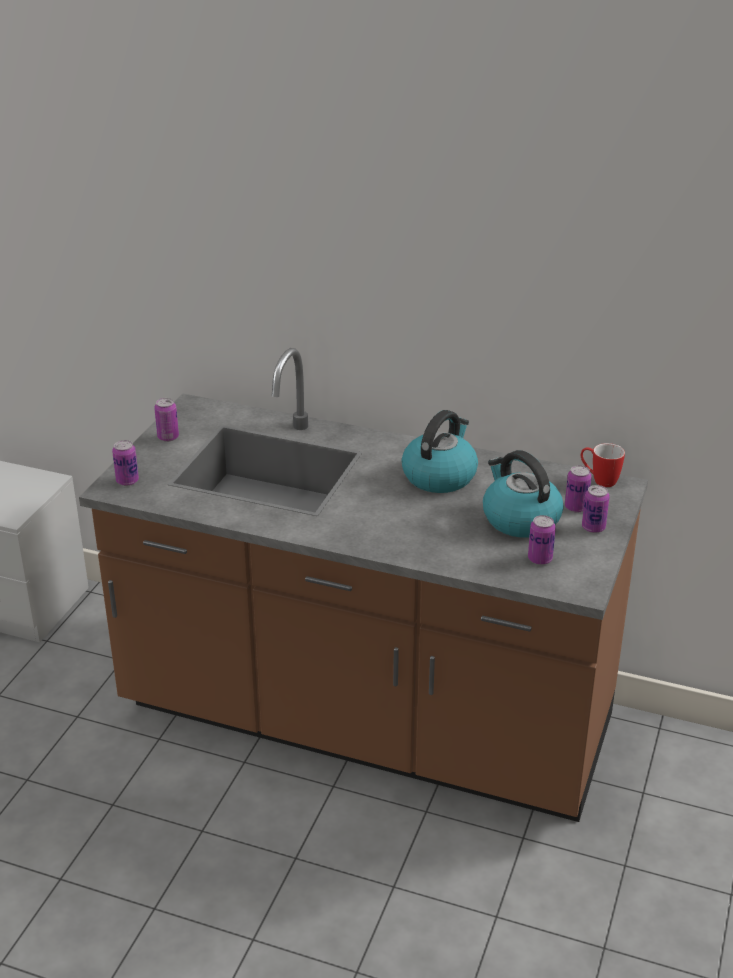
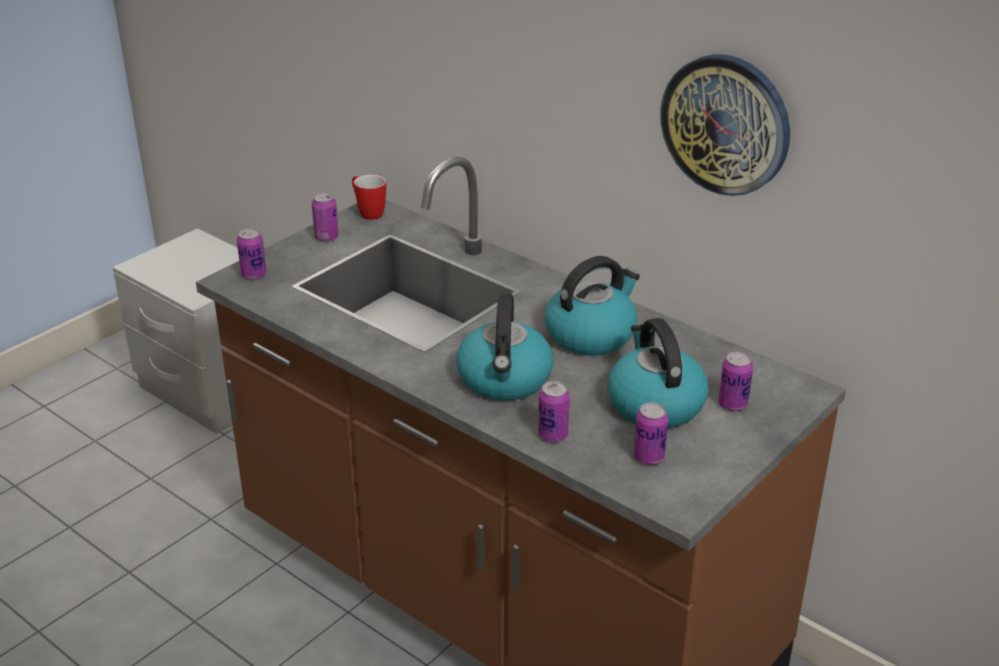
camera: 20 degrees right, 0 degrees up
mug [581,443,625,487] -> mug moved to [352,175,386,220]
can [582,485,610,533] -> can moved to [538,381,570,442]
none -> kettle [456,294,554,401]
none -> wall clock [660,54,790,196]

